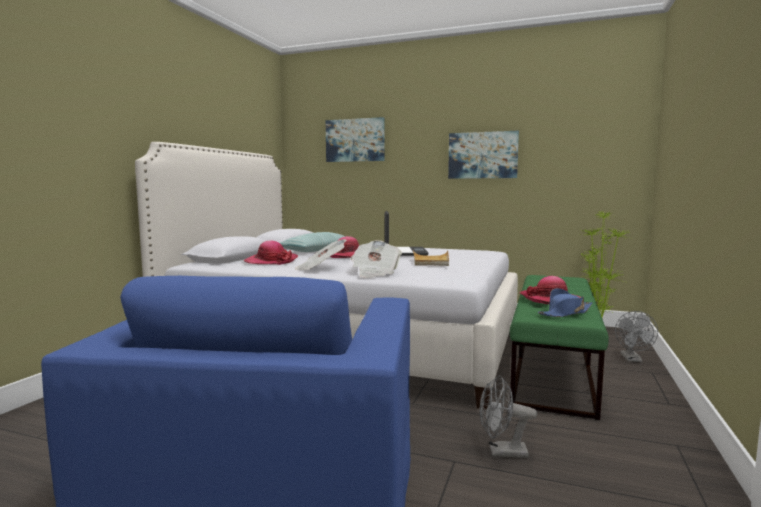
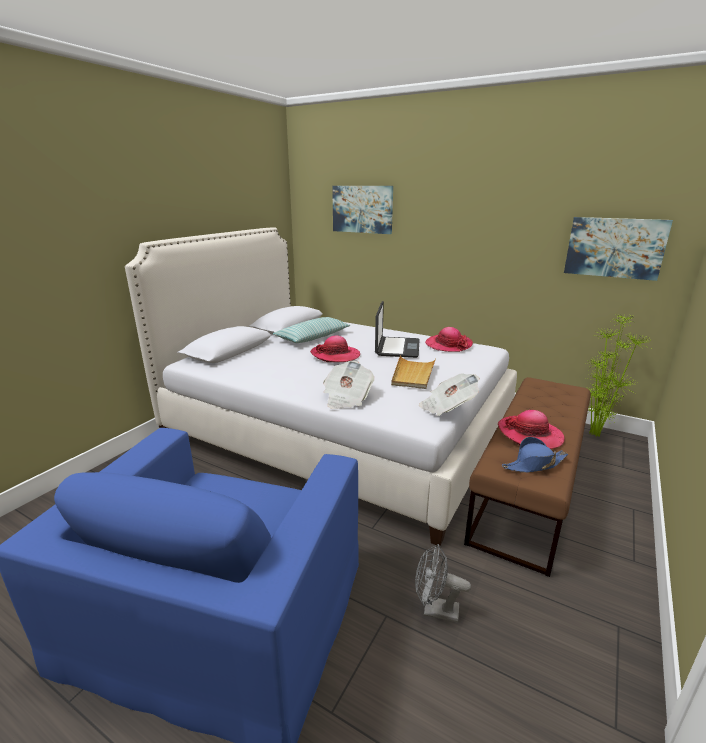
camera: 10 degrees right, 15 degrees up
hat [244,241,298,265] -> hat moved to [425,327,473,352]
newspaper [295,239,347,270] -> newspaper moved to [419,373,480,416]
picture [448,131,519,179] -> picture moved to [564,217,673,281]
green bench [510,275,609,420] -> brown bench [464,377,591,577]
grey fan [615,311,658,362] -> none

